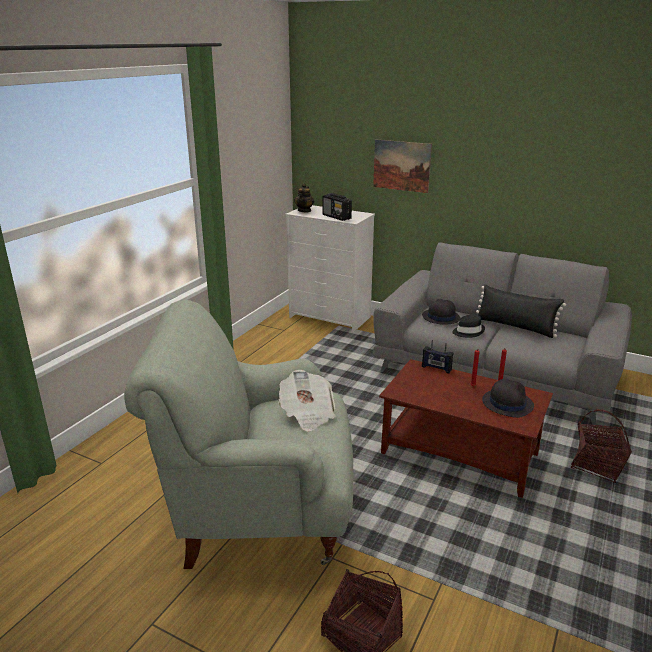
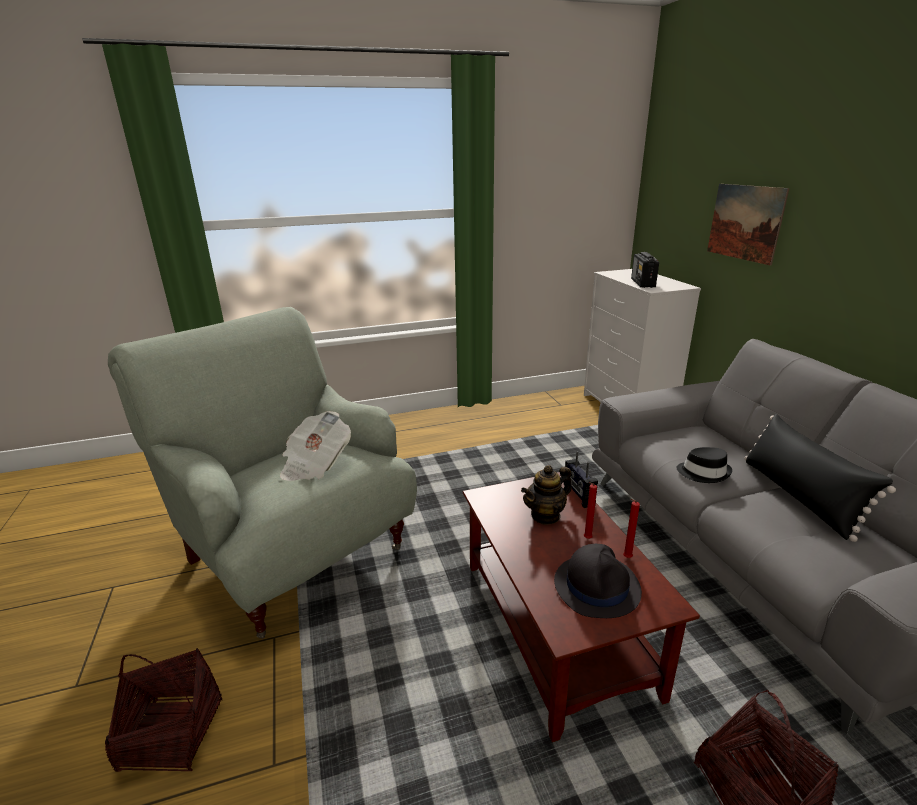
camera: 45 degrees right, 0 degrees up
teapot [294,183,314,212] -> teapot moved to [521,465,572,525]
black hat [422,299,461,325] -> none

